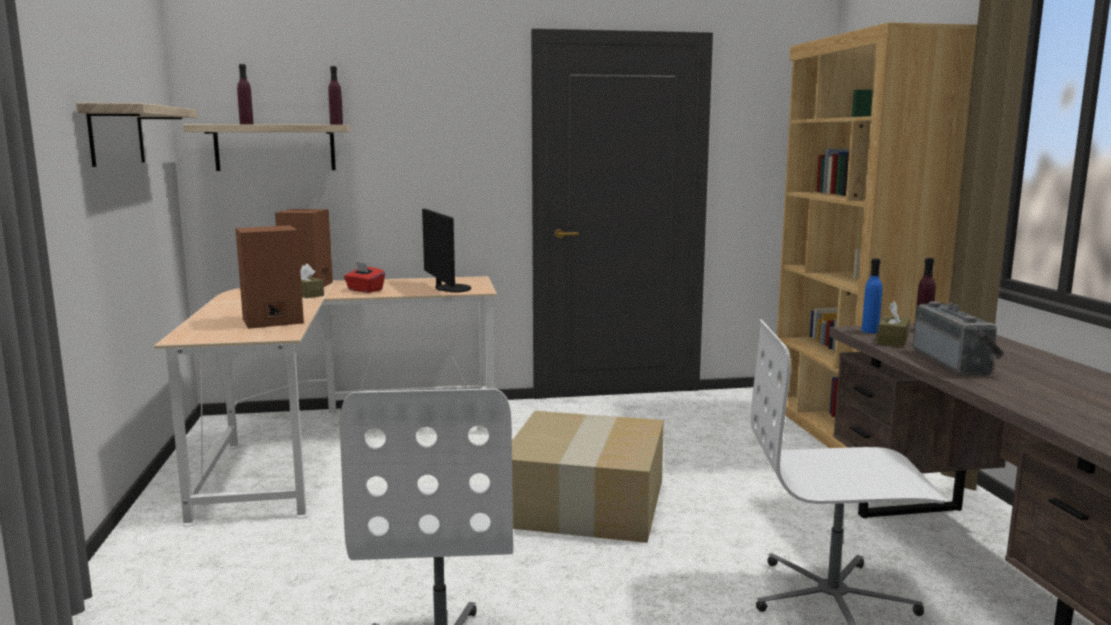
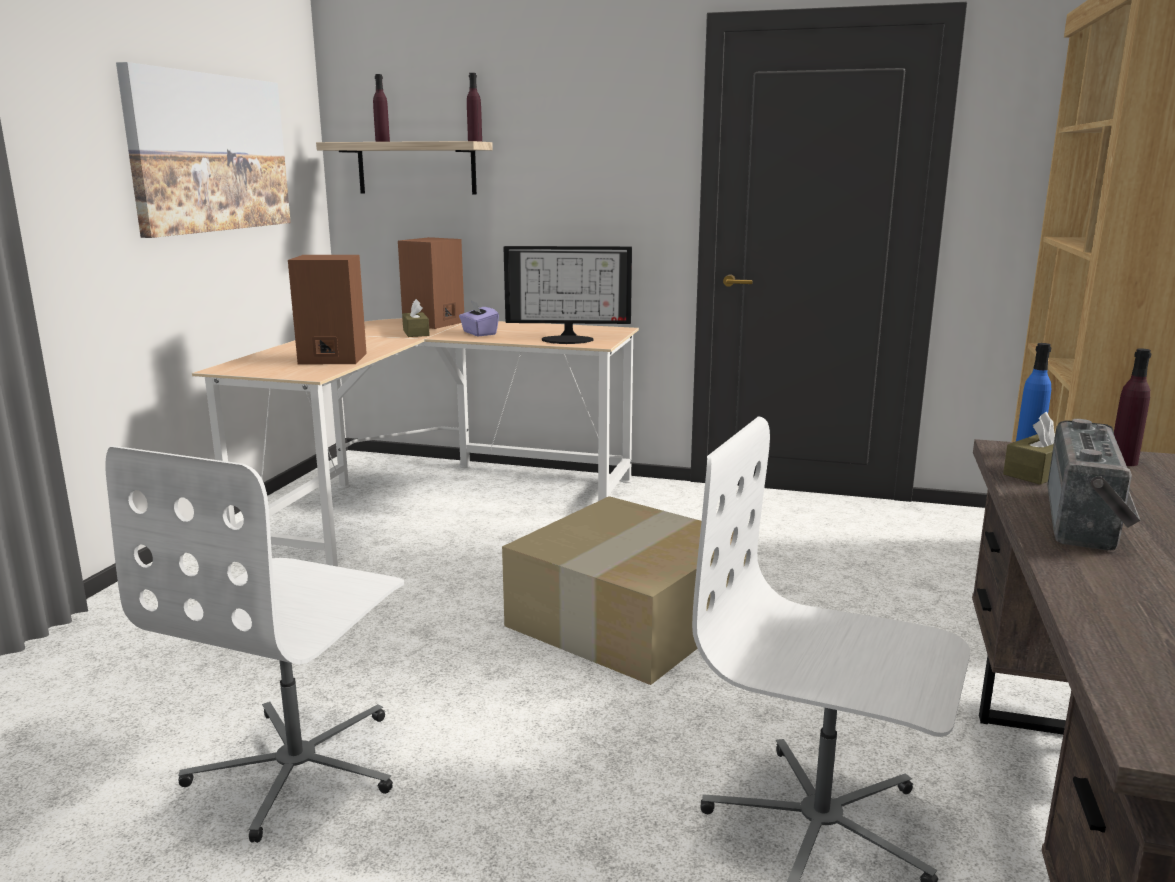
camera: 25 degrees right, 5 degrees up
shelf [76,103,198,167] -> picture [116,62,291,238]
red tissue box [344,262,385,293] -> purple tissue box [459,301,499,336]
monitor [422,209,471,293] -> monitor turned 90 degrees clockwise [503,246,632,344]

